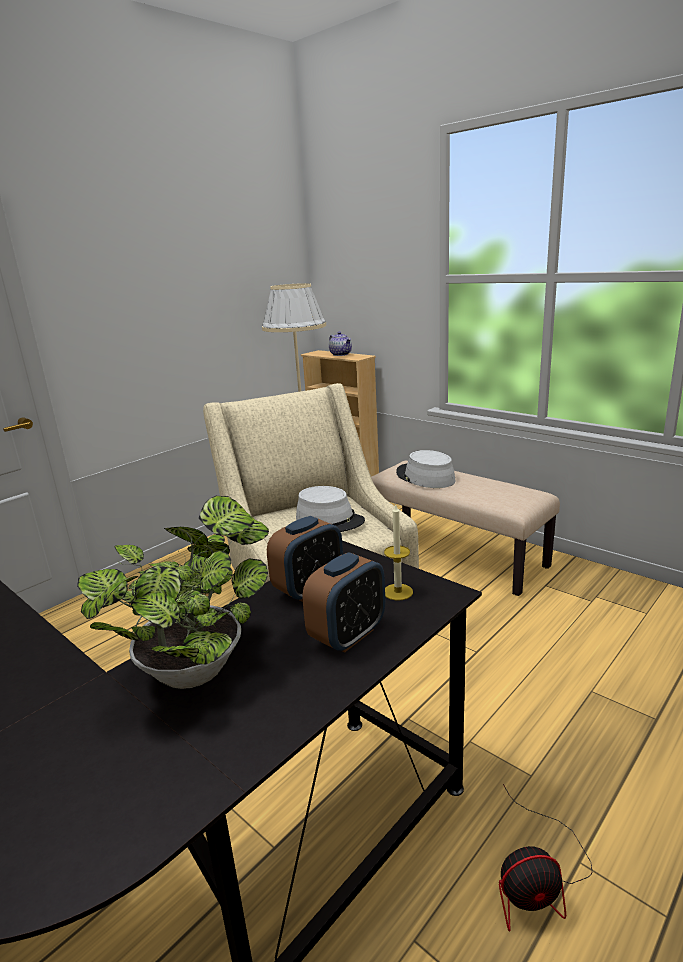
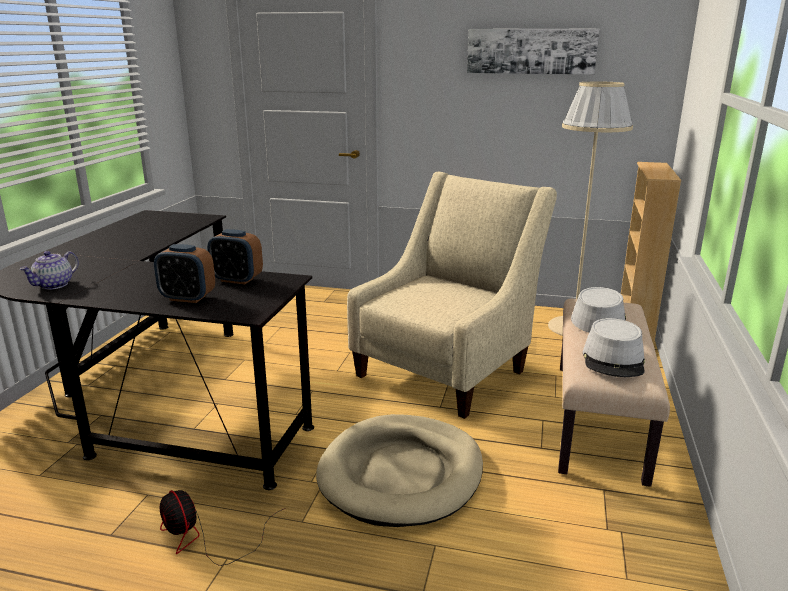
camera: 60 degrees right, 0 degrees up
potted plant [77,496,269,689] -> none
grey hat [296,486,365,532] -> grey hat moved to [583,318,645,377]
teapot [329,331,352,356] -> teapot moved to [20,251,79,289]
candle [384,503,413,600] -> none
none -> beige dog bed [316,414,483,527]
none -> picture [467,29,599,75]

